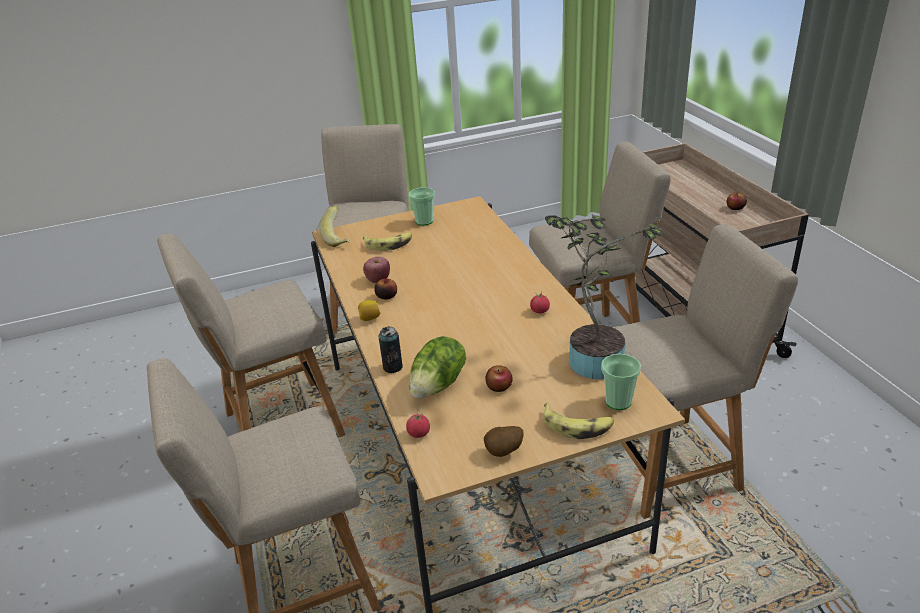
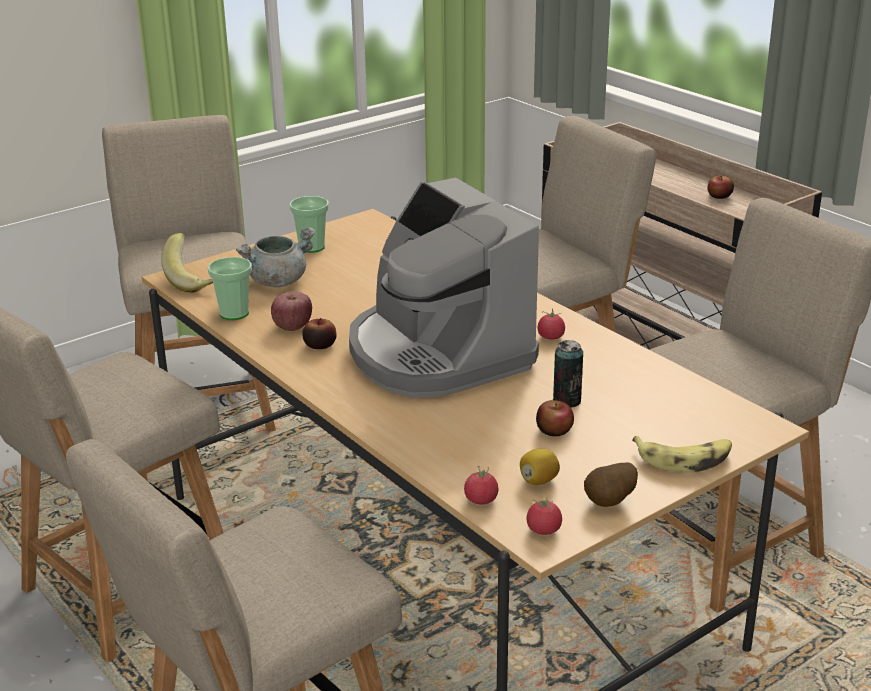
camera: 20 degrees left, 5 degrees down
lemon [358,300,381,321] -> lemon moved to [520,449,560,485]
banana [363,232,412,251] -> grey cooking pot [236,227,316,287]
can [379,327,403,373] -> can moved to [553,340,583,408]
lettuce [409,336,466,398] -> none
potted plant [545,215,663,379] -> none
cup [601,354,641,410] -> cup moved to [208,257,252,320]
none -> coffee machine [349,178,539,398]
none -> tomato [527,497,562,535]

